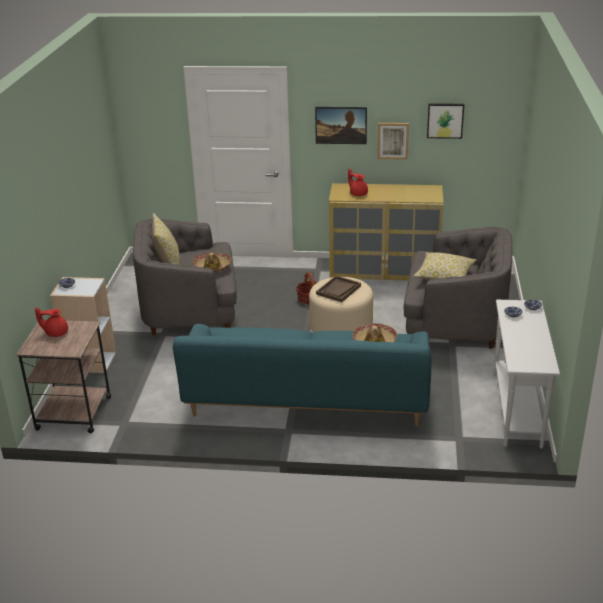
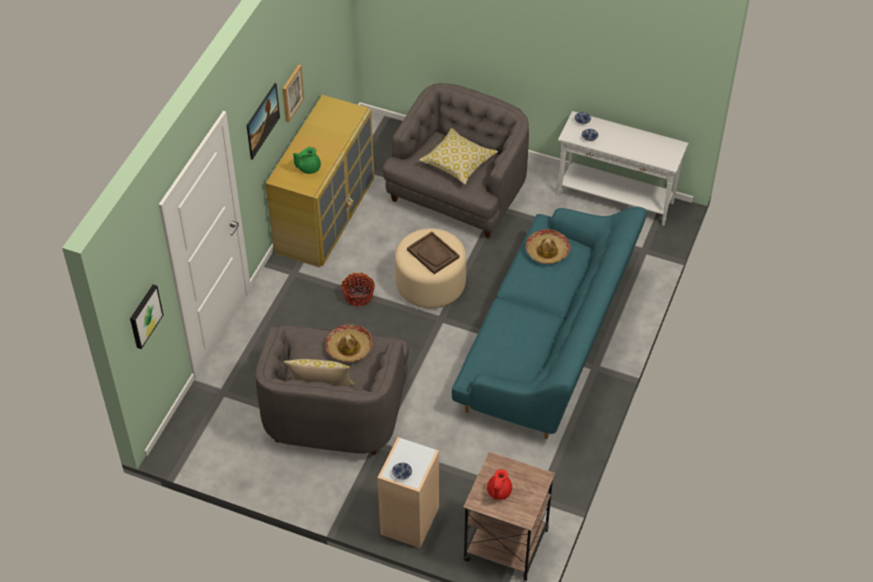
camera: 75 degrees left, 20 degrees up
red teapot [348,168,368,196] -> green teapot [293,147,321,174]
picture [427,103,464,139] -> picture moved to [130,284,163,349]

